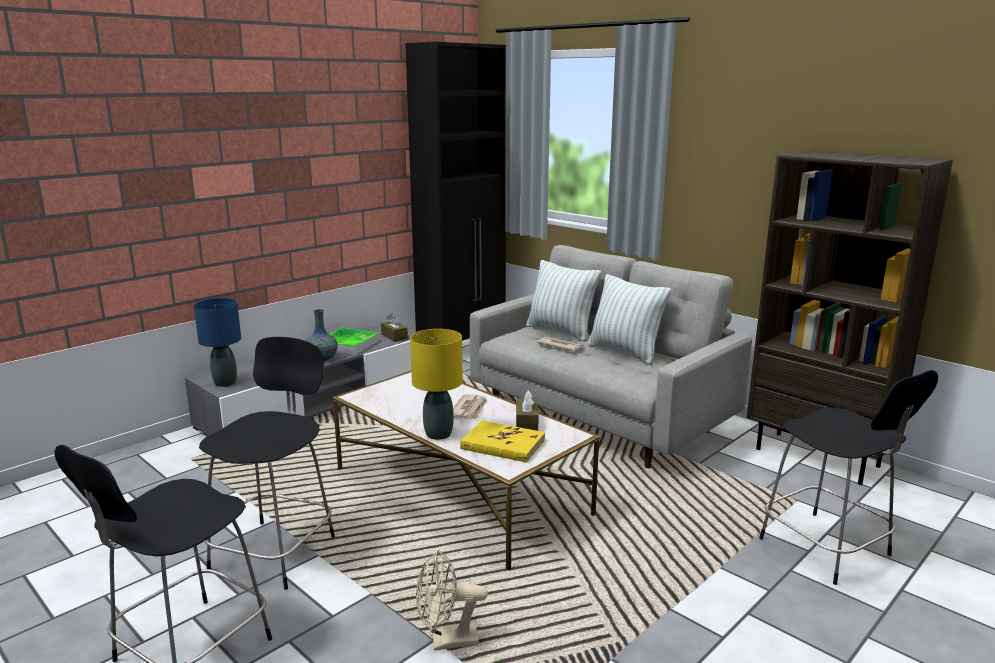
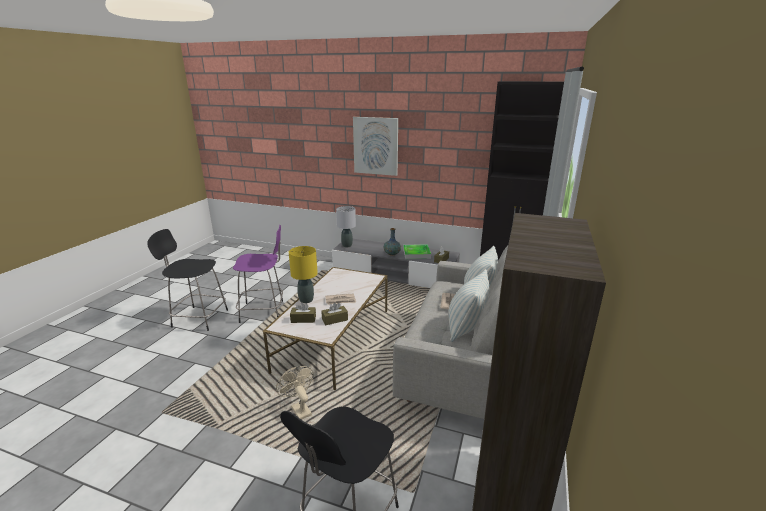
camera: 65 degrees right, 5 degrees up
blue table lamp [194,298,241,387] -> grey table lamp [336,206,356,247]
black stool [199,337,335,590] -> purple stool [233,225,283,323]
beige fan [416,549,488,650] -> beige fan moved to [276,366,314,420]
yellow book [460,420,545,463] -> brown tissue box [290,302,316,323]
none -> picture [353,117,398,176]

